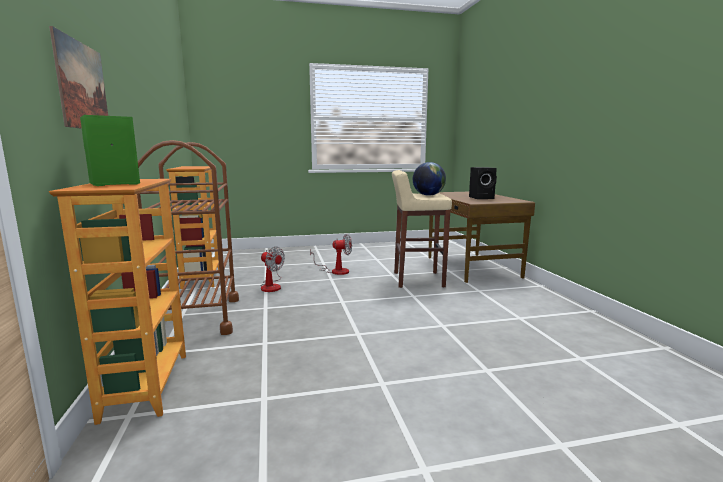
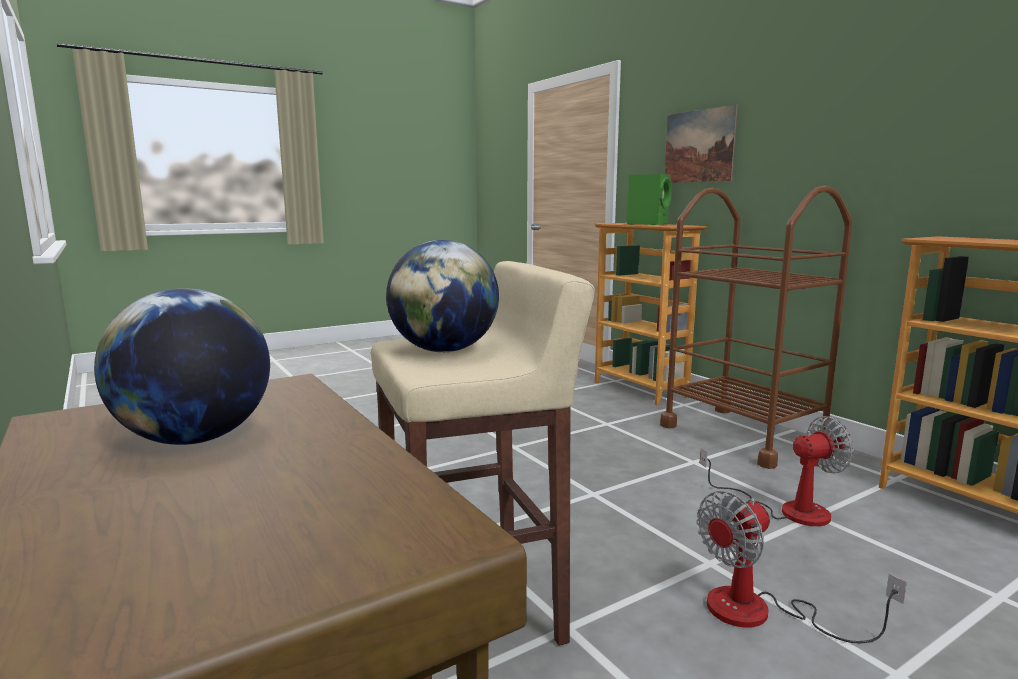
camera: 160 degrees right, 0 degrees up
fan [260,247,285,292] -> fan turned 150 degrees clockwise [700,416,854,526]
black speaker [469,167,497,199] -> globe [94,288,270,445]

